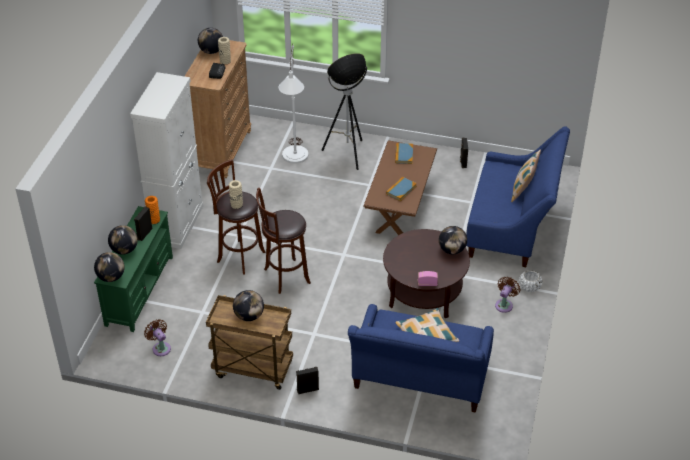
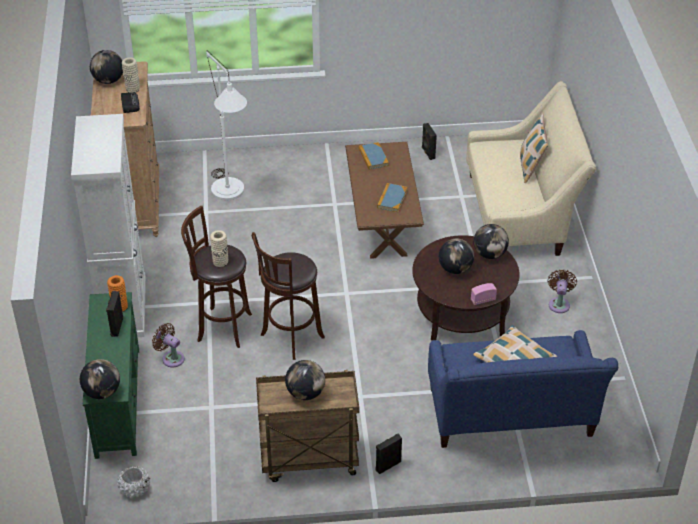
camera: 20 degrees left, 0 degrees up
globe [108,225,138,255] -> globe moved to [439,239,474,274]
brown fan [144,319,171,356] -> brown fan moved to [152,323,185,367]
floor lamp [322,53,367,170] -> none
blue sofa [466,126,570,267] -> beige sofa [466,81,596,256]
white planter [519,270,543,292] -> white planter moved to [117,466,150,498]

